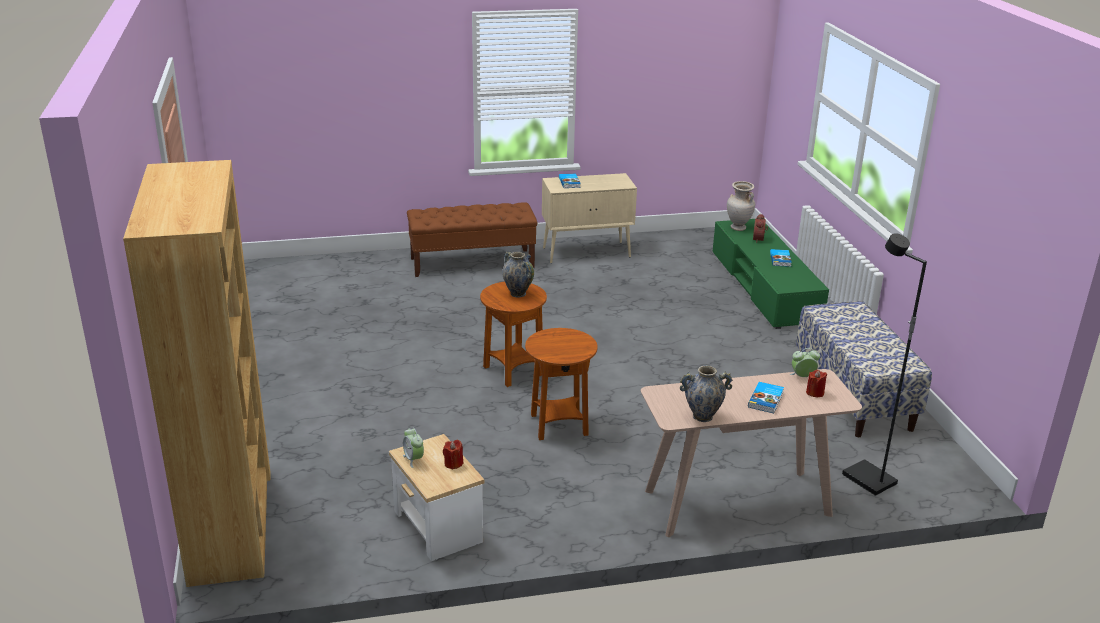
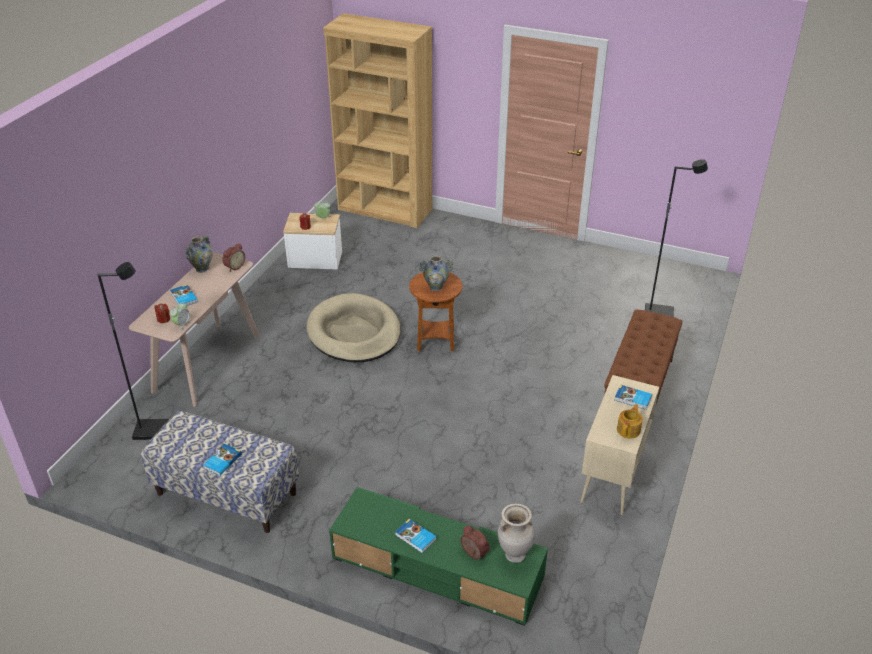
camera: 125 degrees right, 10 degrees up
brown side table [525,328,598,440] -> beige dog bed [307,293,401,362]
none -> book [203,444,242,476]
none -> alarm clock [222,244,245,271]
none -> teapot [617,404,643,438]
none -> black floor lamp [645,159,708,317]

